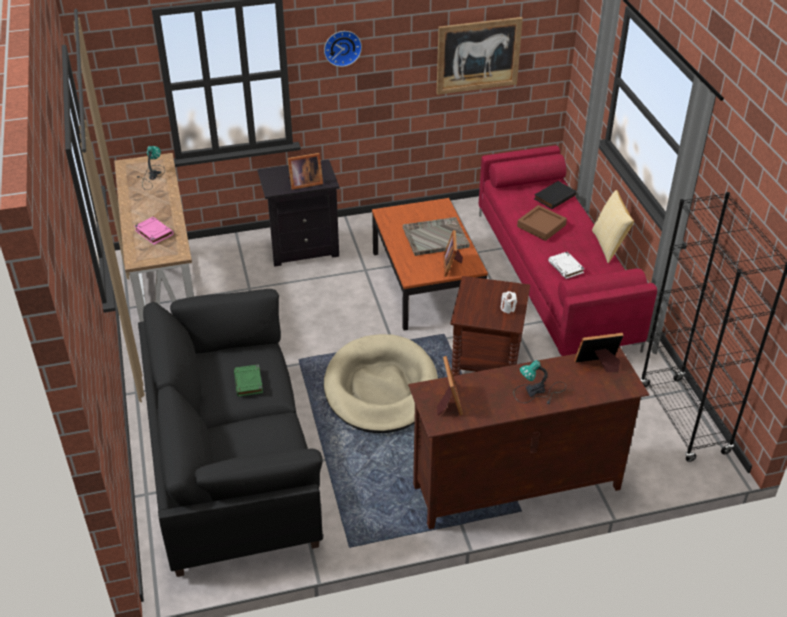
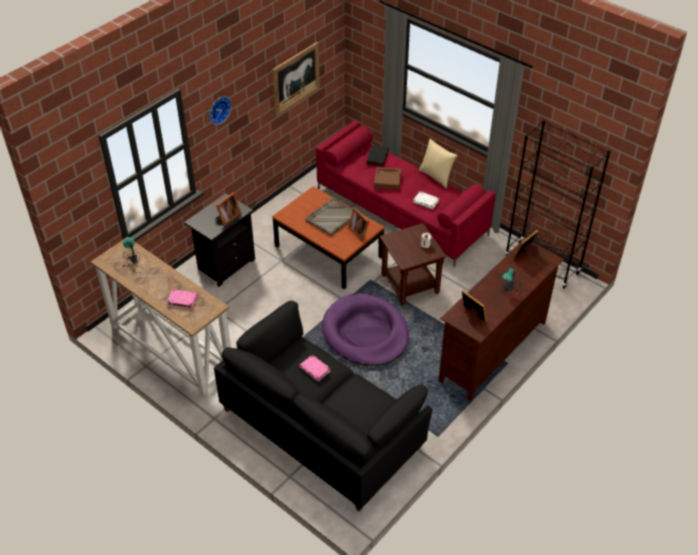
camera: 35 degrees left, 5 degrees up
green book [234,364,263,397] -> pink book [299,355,331,381]
beige dog bed [324,334,438,433] -> purple dog bed [322,293,409,366]

